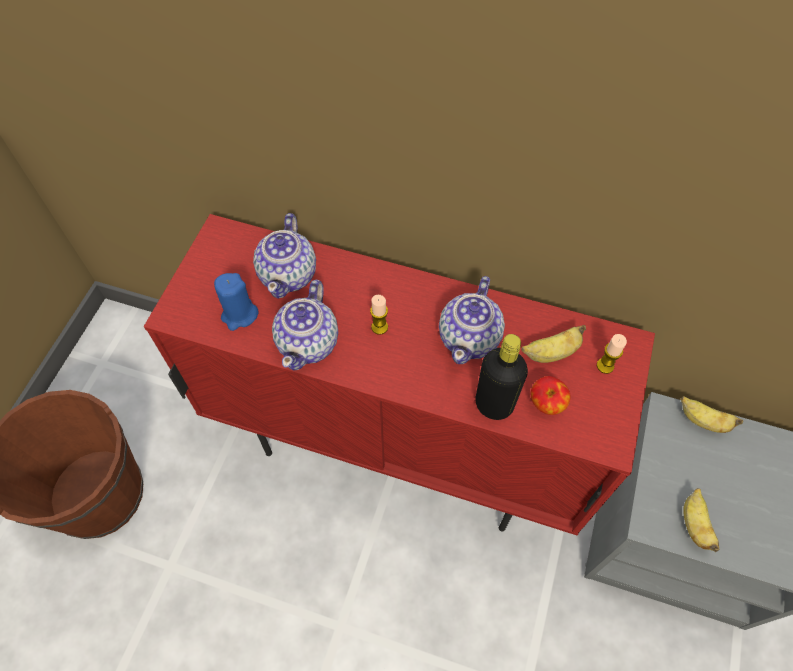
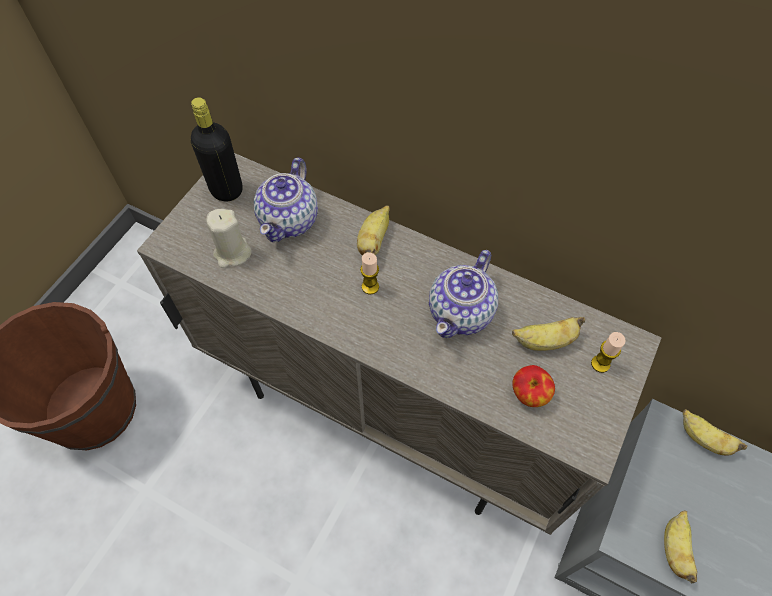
camera: 10 degrees right, 0 degrees up
red cabinet [144,214,655,535] -> beige cabinet [137,153,661,535]
blue candle [214,273,258,331] -> beige candle [206,209,252,268]
teapot [272,280,338,370] -> none
black bottle [475,334,528,420] -> black bottle moved to [191,97,243,202]
none -> banana [357,206,390,255]

